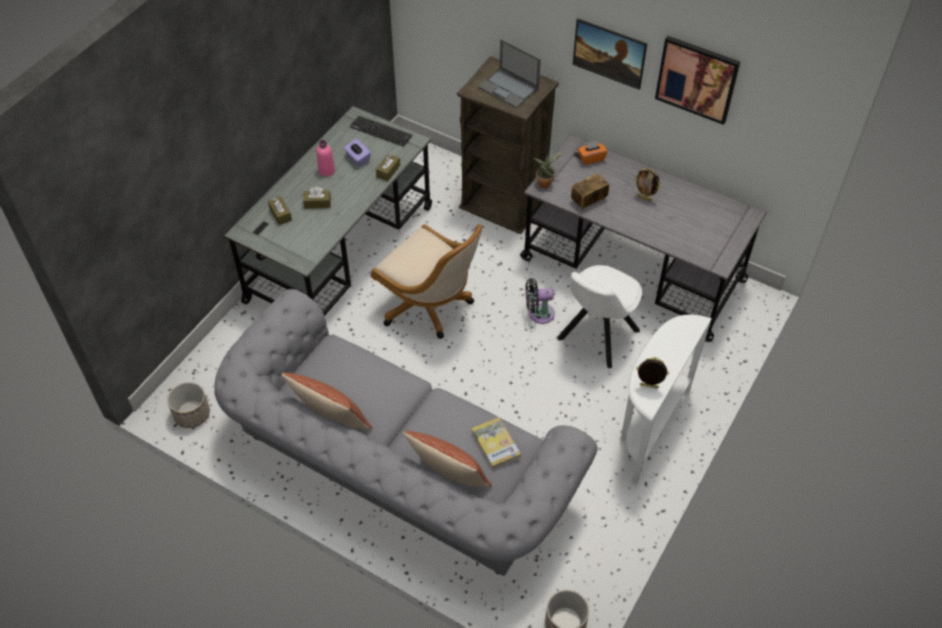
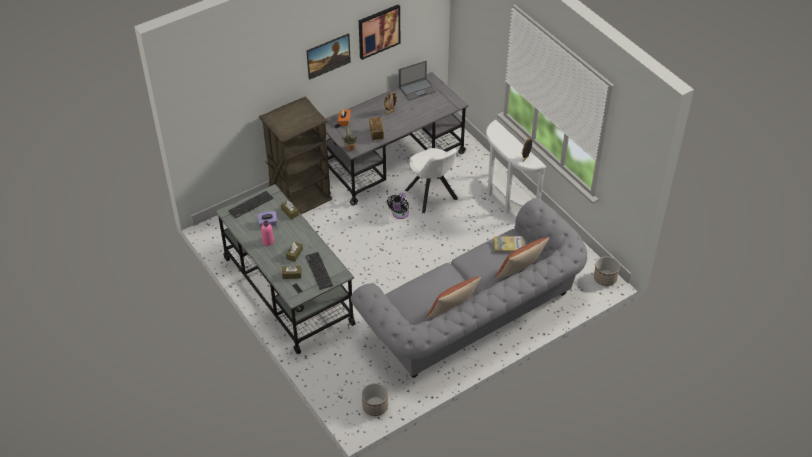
camera: 65 degrees left, 5 degrees down
office chair [371,224,482,339] -> none
laptop [478,39,541,108] -> laptop moved to [399,61,436,101]
none -> keyboard [306,252,333,290]

